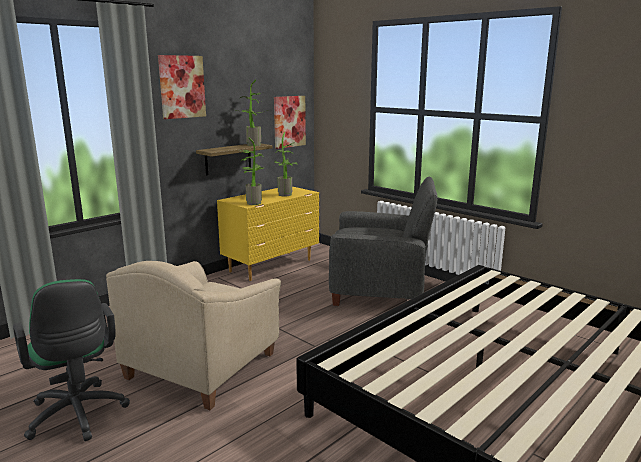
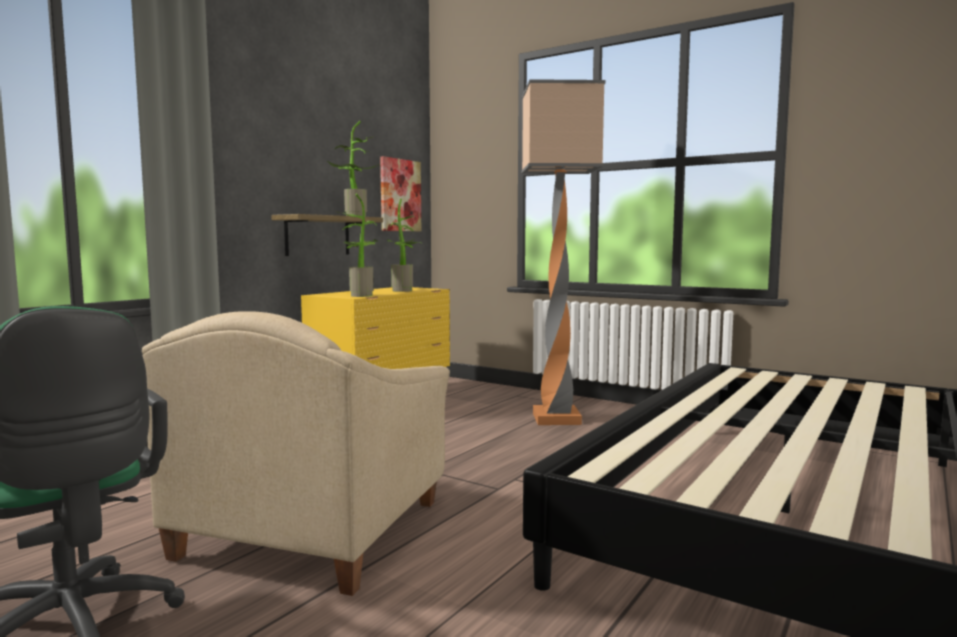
camera: 10 degrees left, 10 degrees down
picture [158,55,206,119] -> none
grey armchair [329,176,438,306] -> floor lamp [521,79,606,425]

